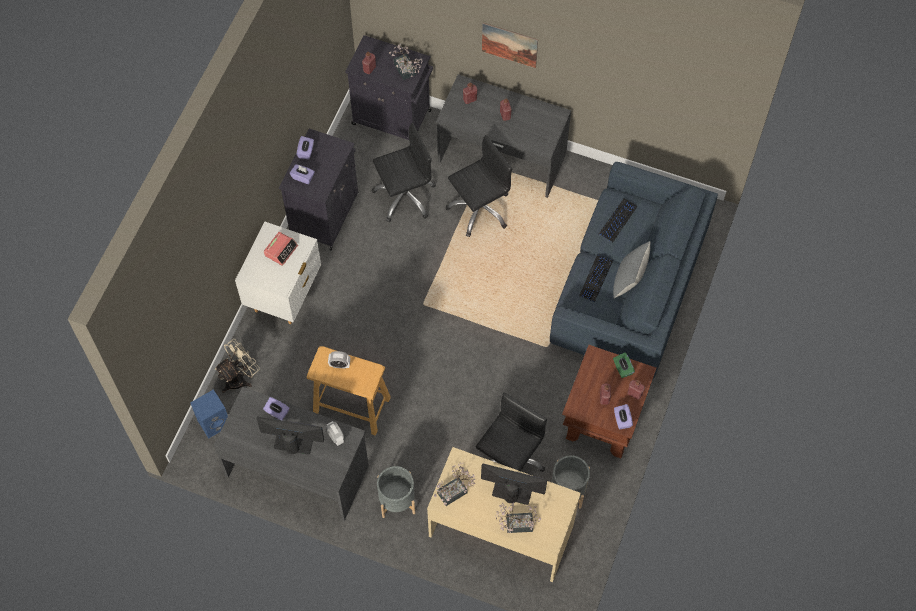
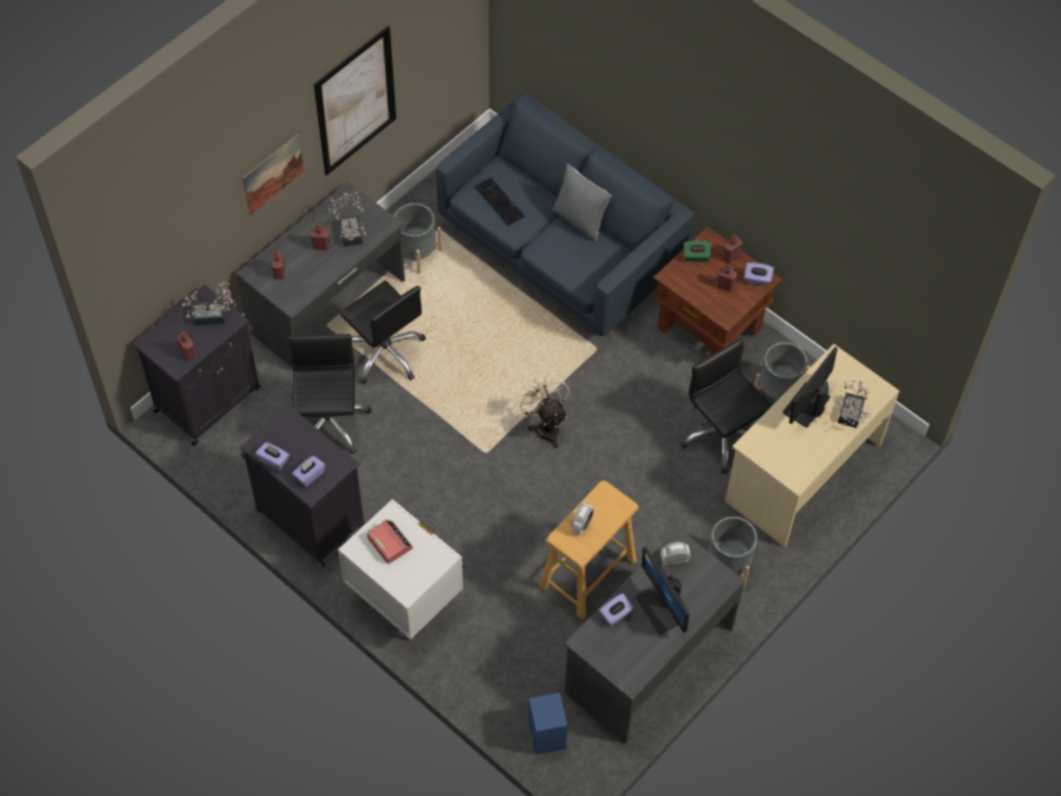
camera: 70 degrees left, 5 degrees down
beige fan [215,339,260,393] -> beige fan moved to [516,374,570,448]
monitor [257,416,324,455] -> monitor turned 60 degrees counterclockwise [636,546,689,634]
potted plant [434,462,476,506] -> potted plant moved to [329,192,366,247]
black office chair [446,135,512,237] -> black office chair turned 150 degrees clockwise [340,280,426,384]
keyboard [579,255,613,302] -> none
none -> picture [314,26,396,176]
none -> grey planter [394,203,442,274]

